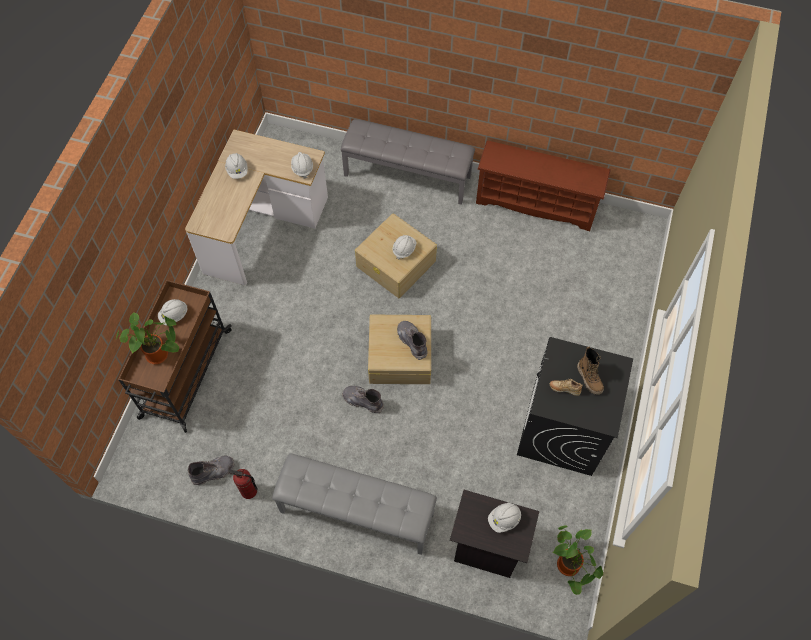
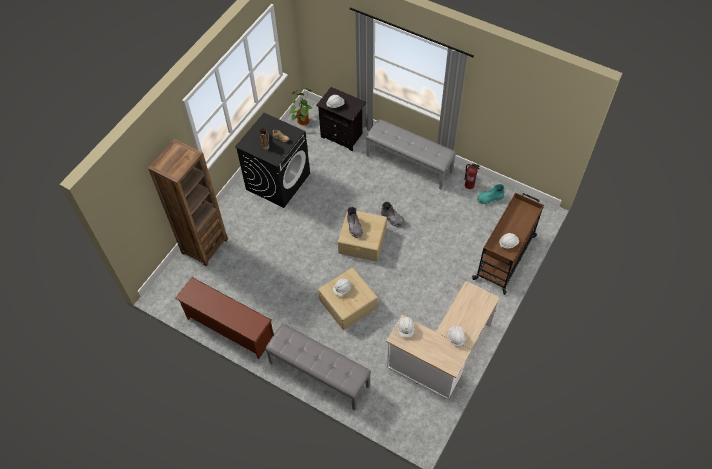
camera: 165 degrees left, 5 degrees down
potted plant [116,312,179,364] -> none
grey boot [188,456,235,485] -> turquoise boot [477,184,504,205]
none -> brown bookcase [148,139,228,267]

